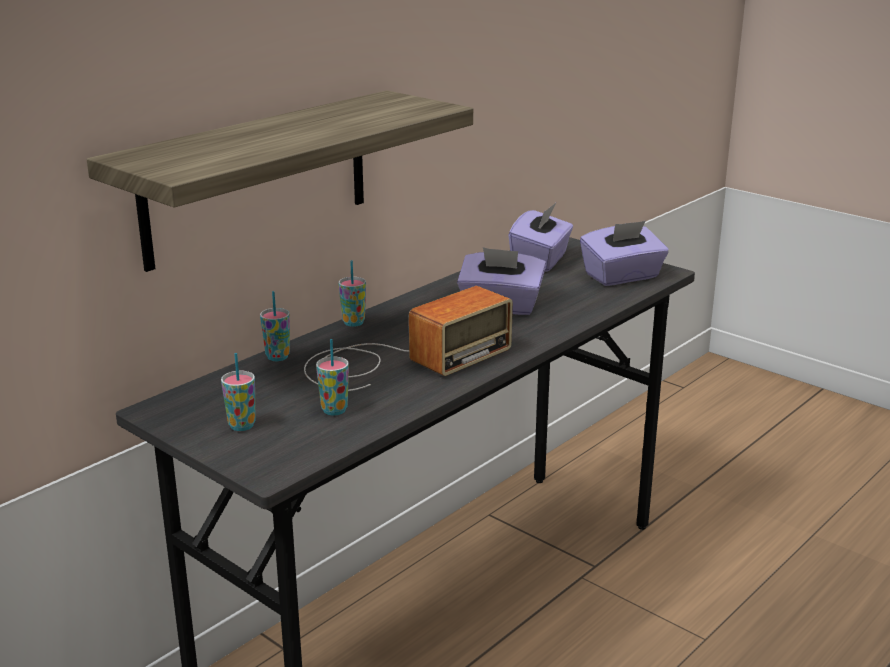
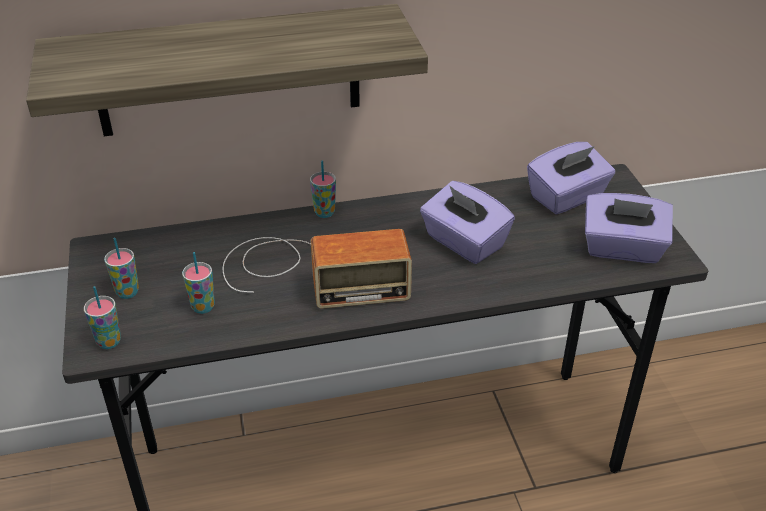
camera: 35 degrees right, 15 degrees up
cup [260,291,290,361] -> cup moved to [84,286,121,349]

